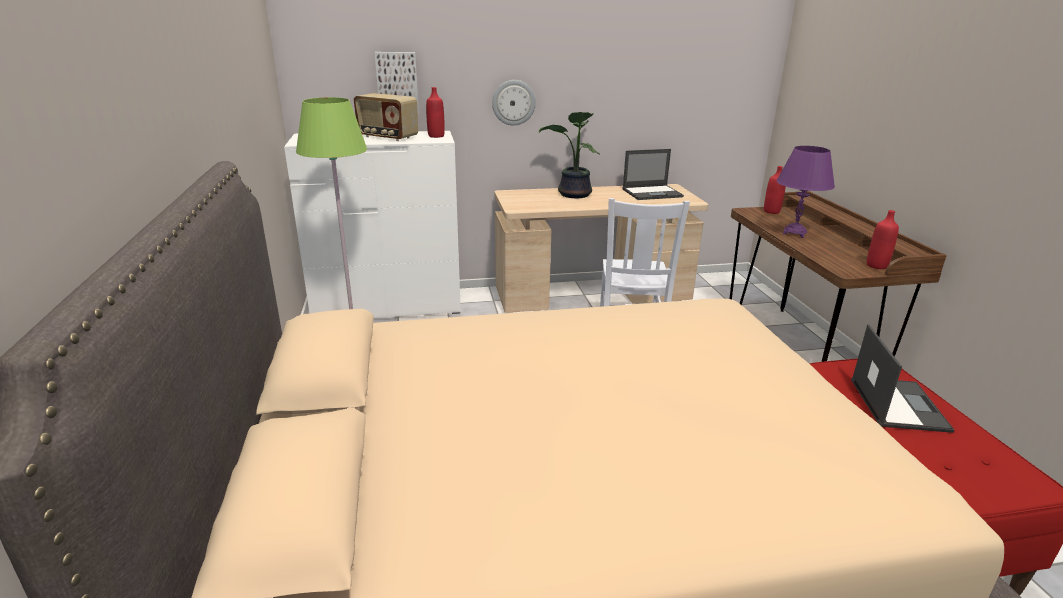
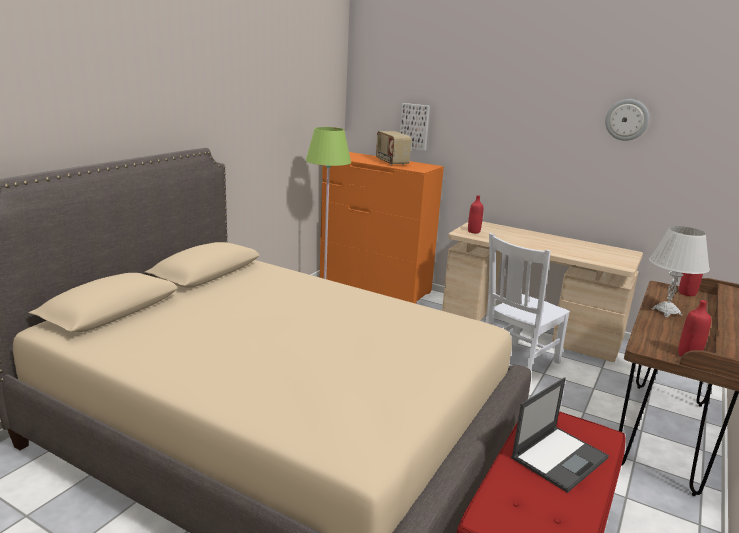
camera: 40 degrees right, 5 degrees down
white dresser [284,131,461,318] -> orange dresser [320,152,444,304]
red bottle [426,87,445,138] -> red bottle moved to [468,195,483,233]
wall clock [492,80,536,125] -> wall clock moved to [605,99,649,141]
potted plant [539,112,599,198] -> none
laptop [622,149,684,200] -> none
purple table lamp [776,146,835,238] -> white table lamp [649,226,710,317]

